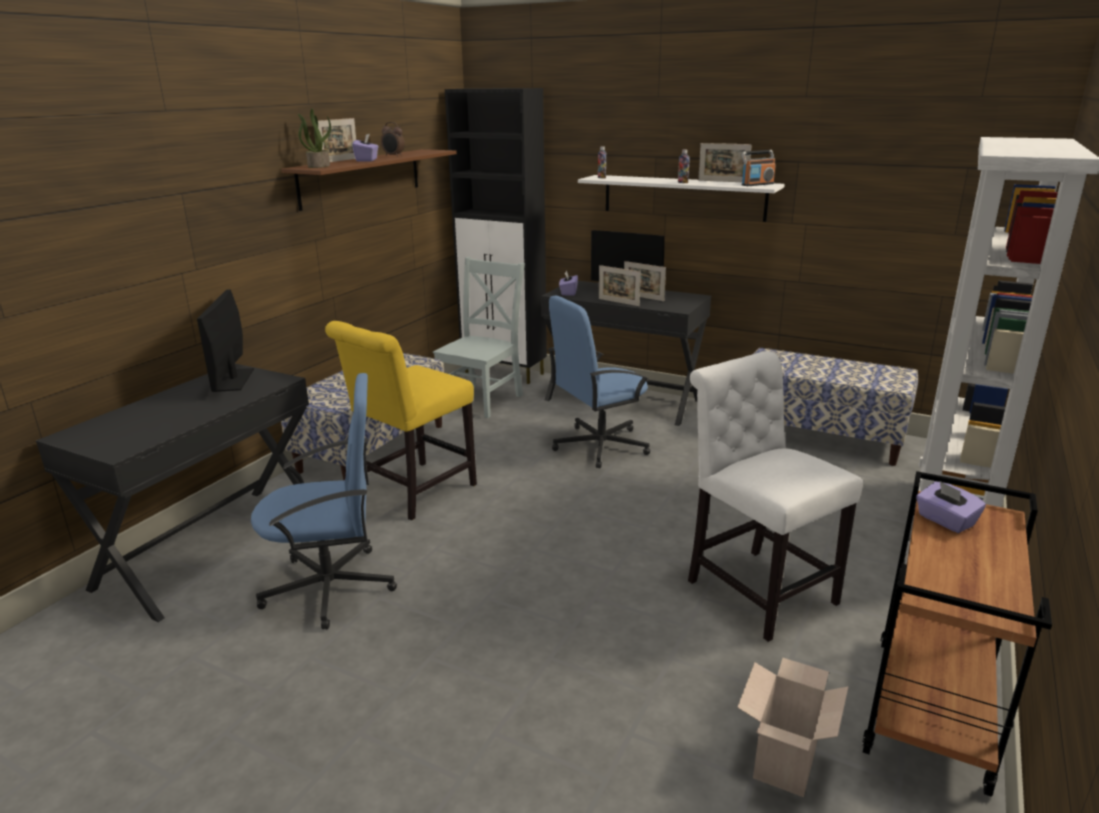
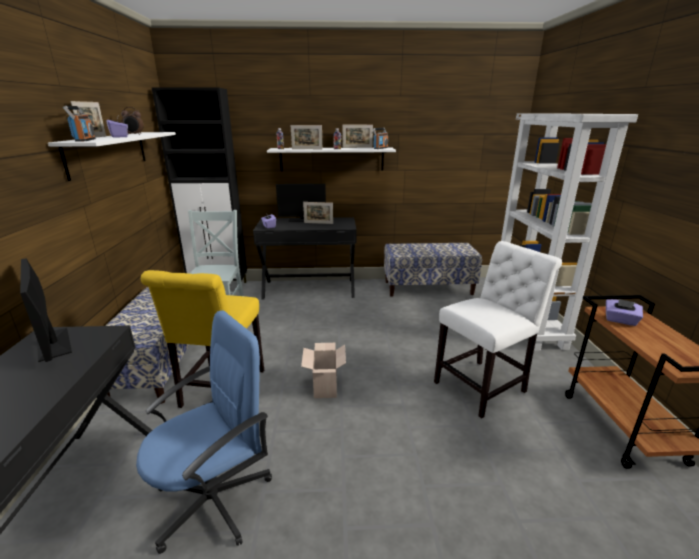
camera: 30 degrees left, 0 degrees up
brown shelf [281,149,457,211] -> white shelf [48,132,176,181]
potted plant [298,109,331,168] -> radio [63,106,96,142]
blue office chair [548,295,650,468] -> none
picture frame [599,265,641,306] -> picture frame moved to [291,125,323,149]
white chair [688,351,863,642] -> white chair turned 120 degrees clockwise [434,241,562,419]
cardboard box [737,658,848,797] -> cardboard box moved to [301,343,346,398]

